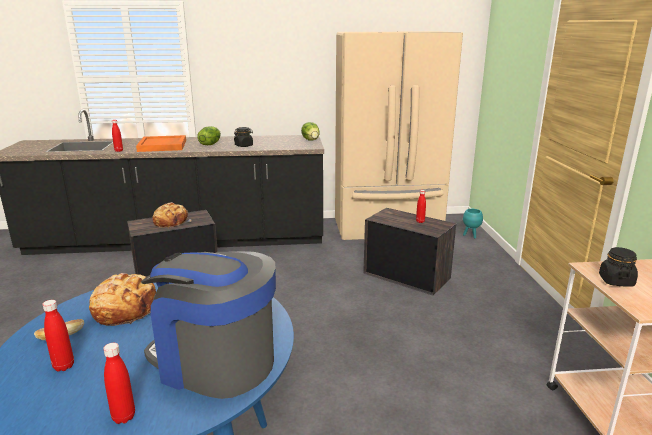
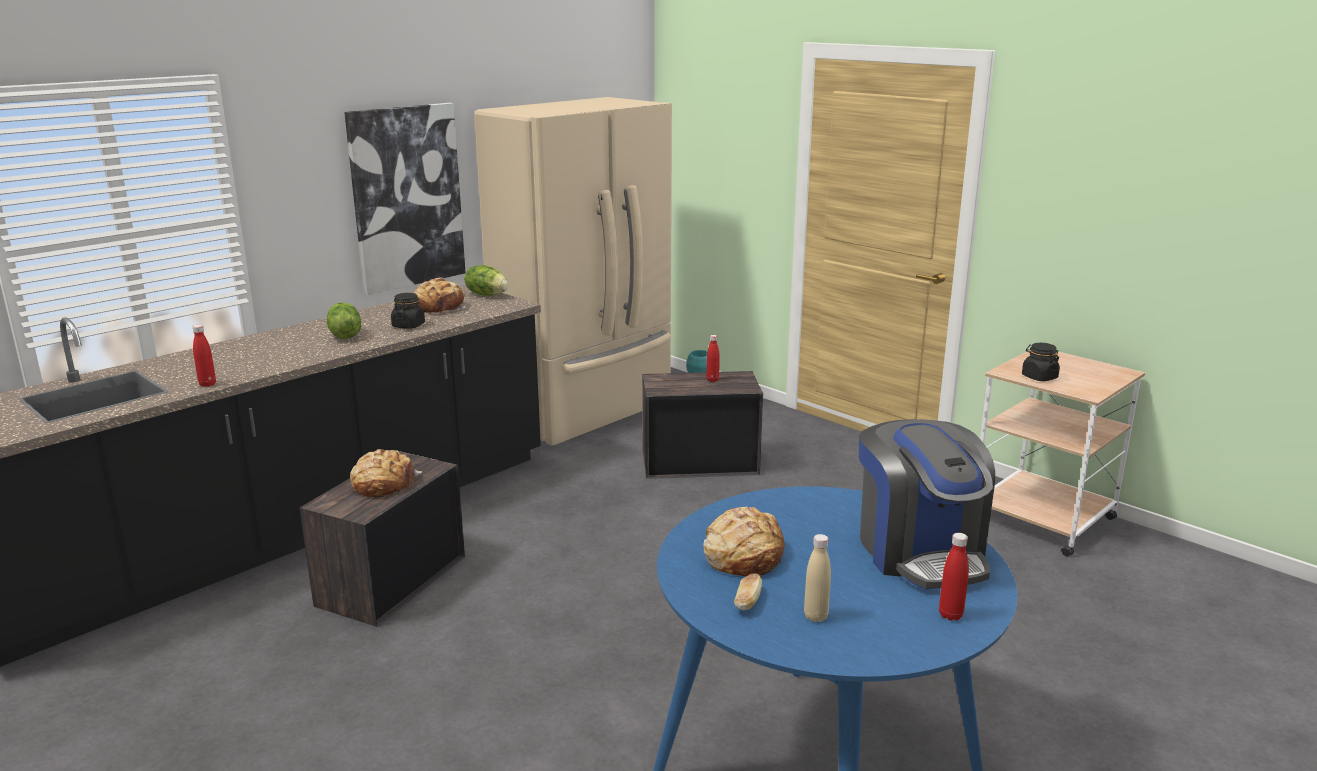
camera: 40 degrees left, 0 degrees up
red bottle [42,300,74,371] -> beige bottle [804,534,831,622]
orange tray [136,135,186,152] -> none
coffee machine [141,251,276,399] -> coffee machine turned 90 degrees counterclockwise [859,419,995,590]
none -> picture [344,103,466,295]
none -> bread [414,277,467,315]

